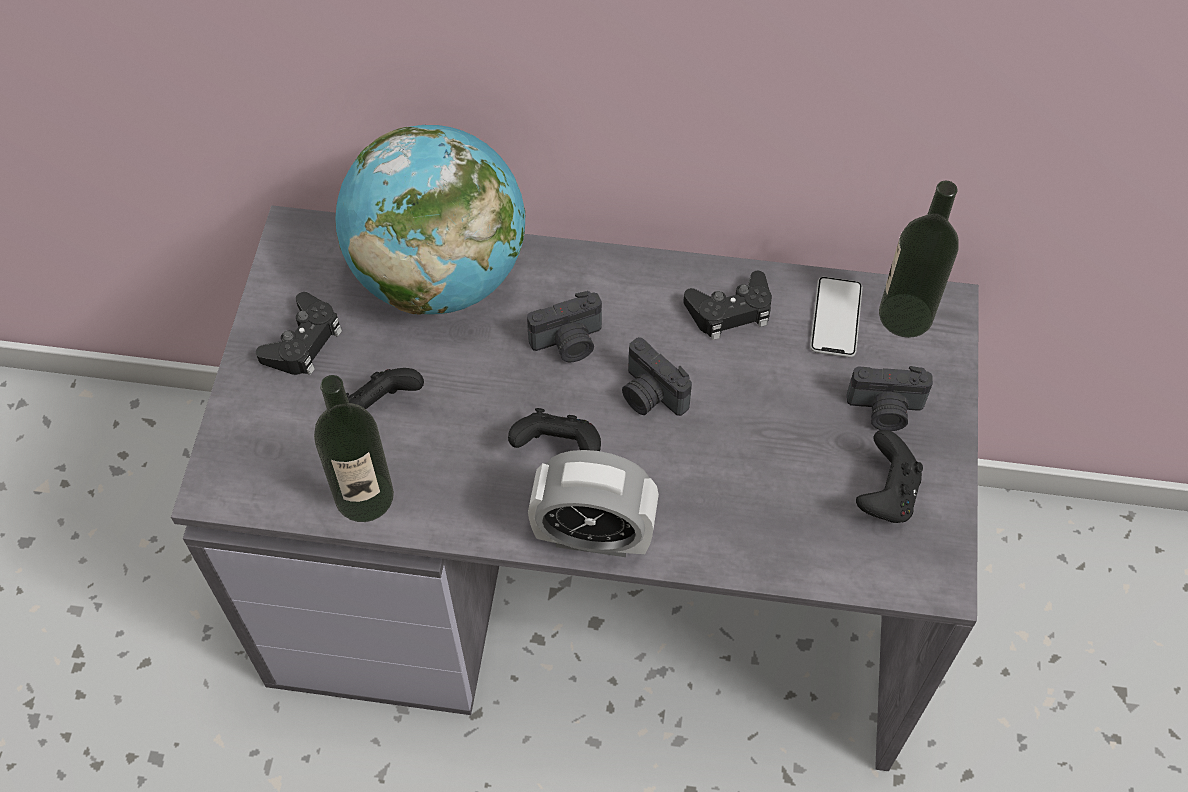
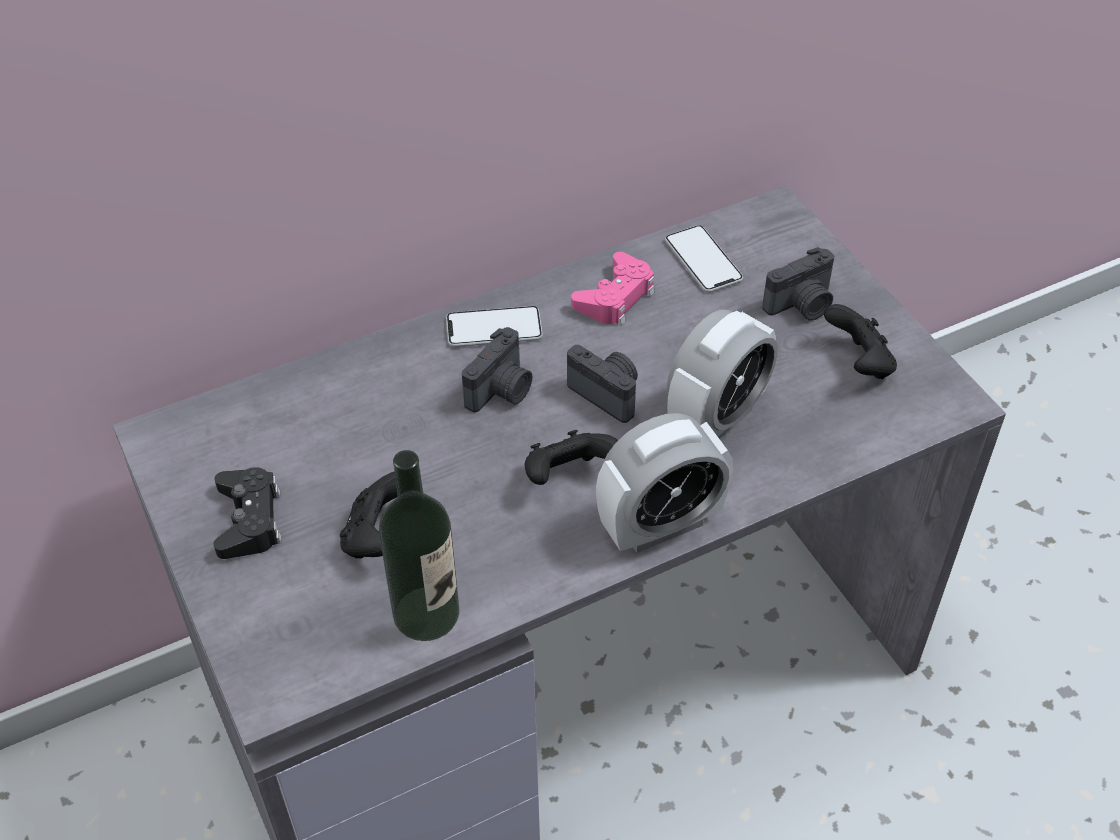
camera: 35 degrees left, 10 degrees down
globe [335,125,526,315] -> none
camera [622,337,692,416] -> camera turned 150 degrees counterclockwise [567,345,638,423]
black game controller [683,271,772,340] -> pink game controller [571,252,654,326]
bottle [879,181,959,338] -> none
none -> phone [446,306,543,347]
none -> alarm clock [667,310,778,440]

